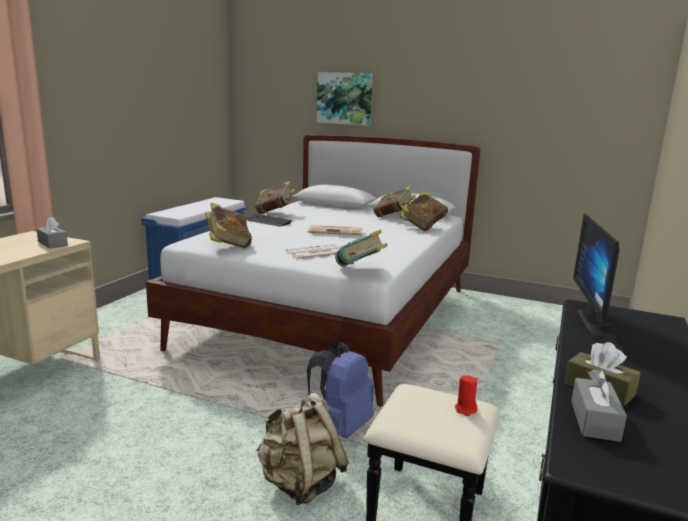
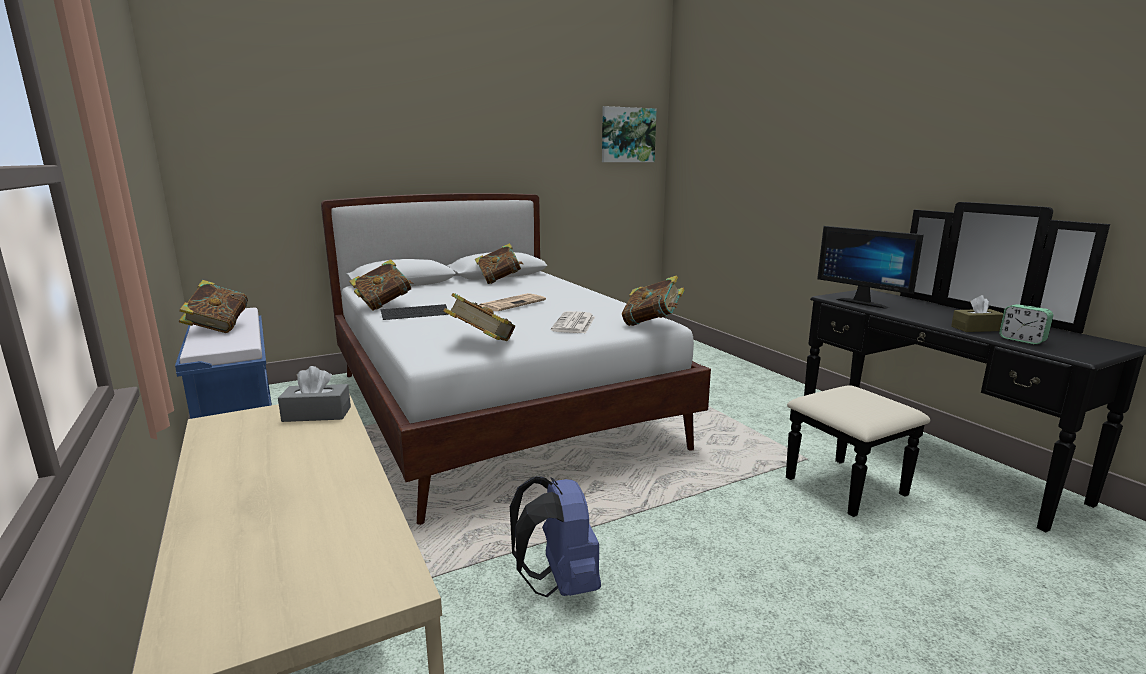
camera: 50 degrees left, 0 degrees up
beige backpack [256,393,349,505] -> none
blue backpack [307,342,374,438] -> blue backpack moved to [510,477,601,597]
picture [317,72,373,126] -> picture moved to [602,106,657,162]
book [400,191,448,231] -> book moved to [179,280,248,333]
red candle [455,375,477,416] -> none
grey tissue box [571,369,627,442] -> alarm clock [999,304,1053,345]

